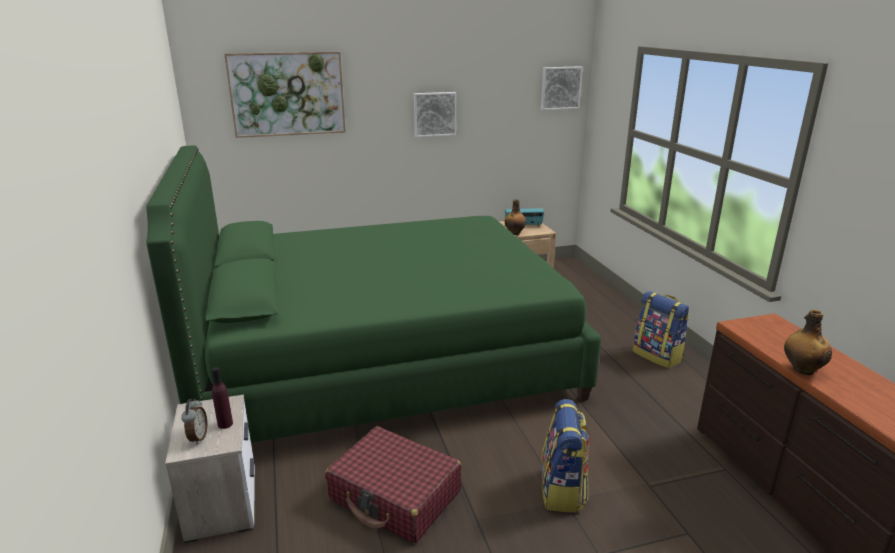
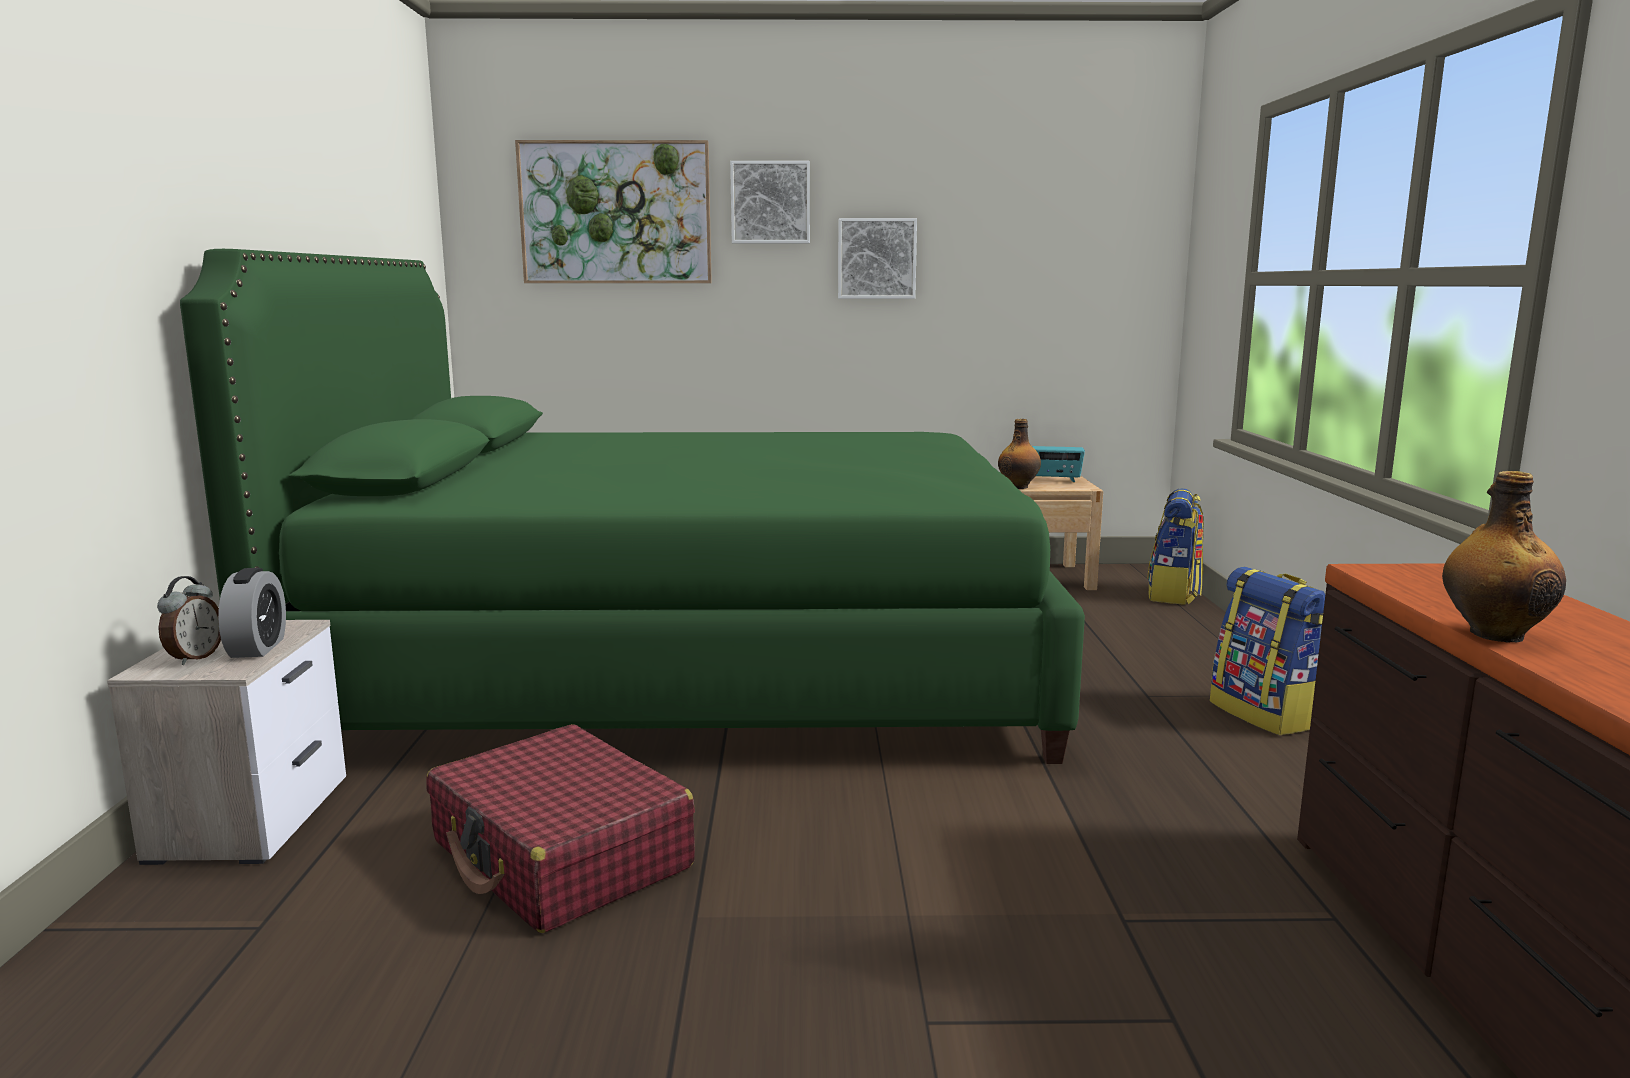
camera: 15 degrees right, 10 degrees down
purple bottle [212,367,233,429] -> alarm clock [218,568,286,658]
picture [541,66,583,110] -> picture moved to [730,161,810,243]
backpack [541,399,589,513] -> backpack moved to [1147,488,1204,605]

